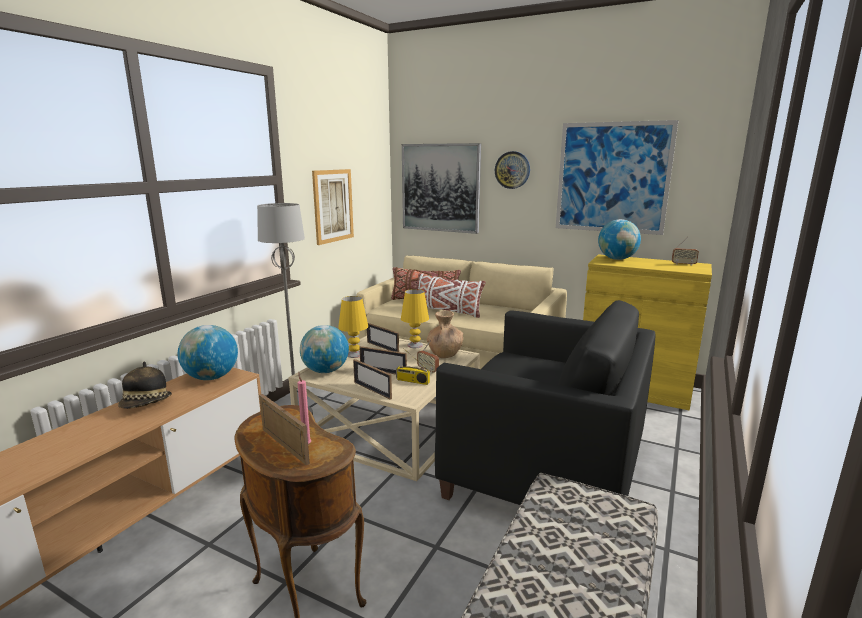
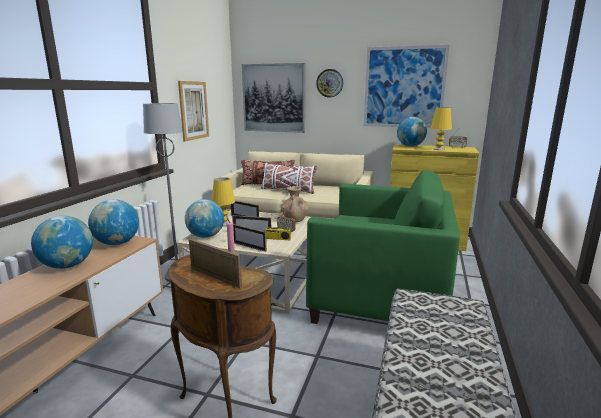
camera: 10 degrees left, 0 degrees up
hat [118,361,172,409] -> globe [31,216,93,269]
yellow table lamp [401,289,429,348] -> yellow table lamp moved to [430,107,452,150]
black armchair [435,300,655,505] -> green armchair [306,170,460,324]

